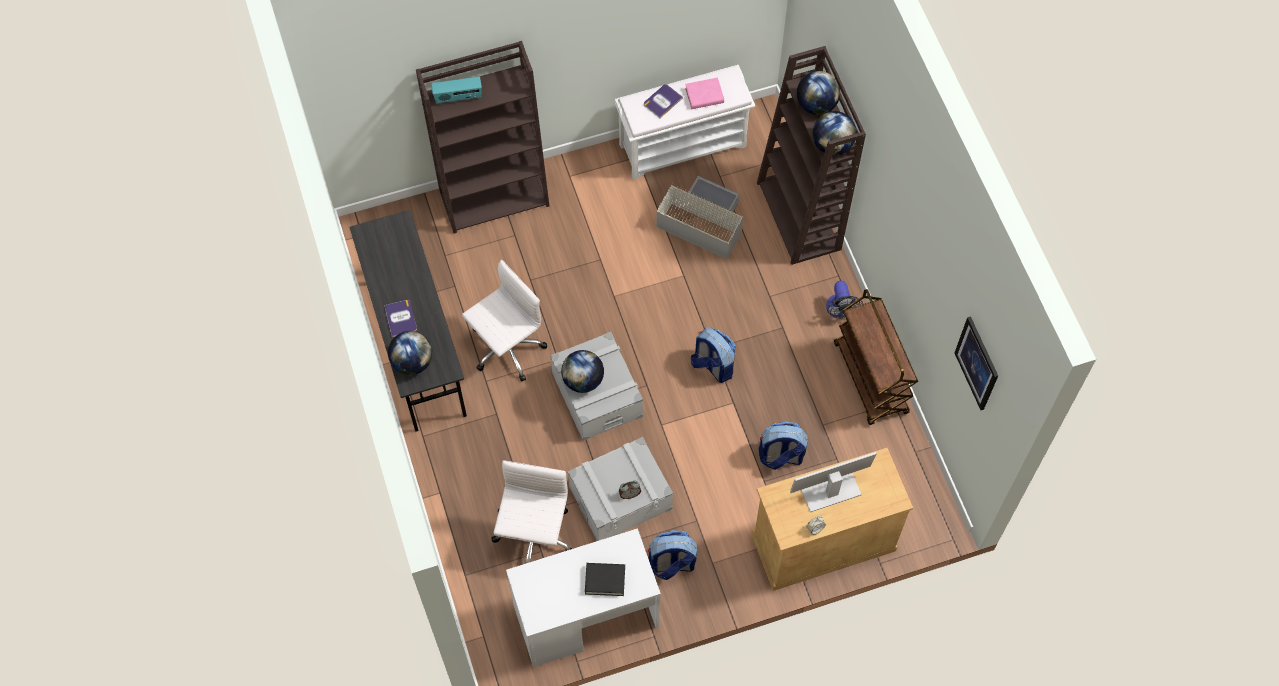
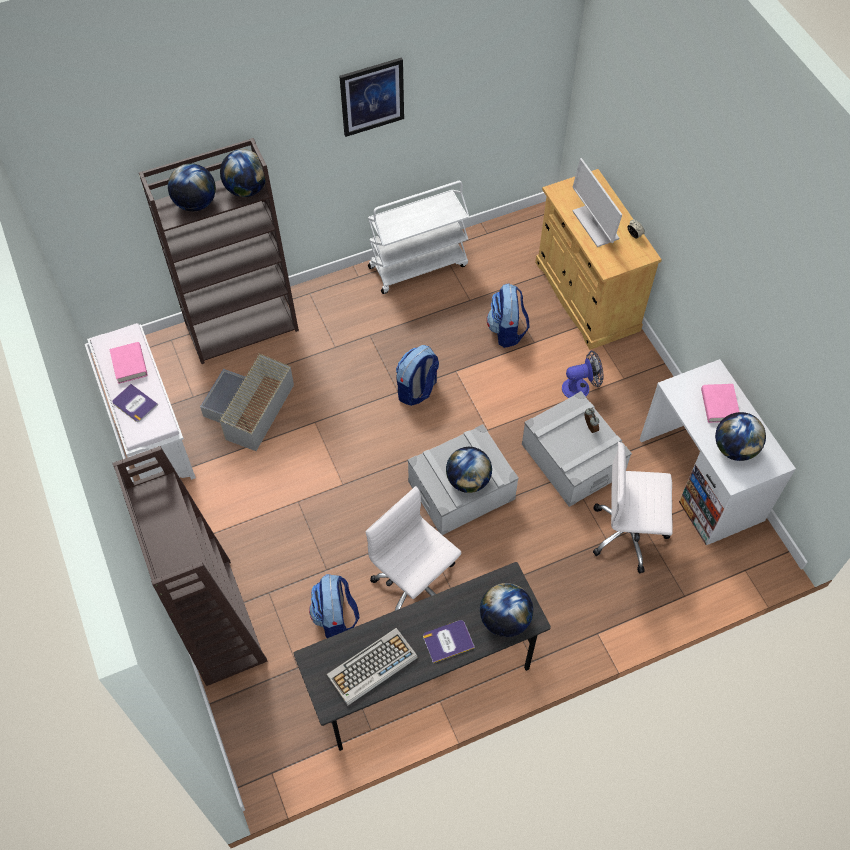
camera: 95 degrees left, 5 degrees down
radio [431,77,482,104] -> none
black book [585,563,625,596] -> pink book [701,384,740,423]
backpack [648,530,697,580] -> backpack moved to [309,574,359,638]
fan [826,281,863,318] -> fan moved to [562,350,603,398]
brown cart [834,289,918,425] -> white cart [368,181,469,294]
picture [954,316,998,410] -> picture moved to [339,57,404,137]
none -> keyboard [326,628,418,706]
none -> globe [715,412,766,461]

